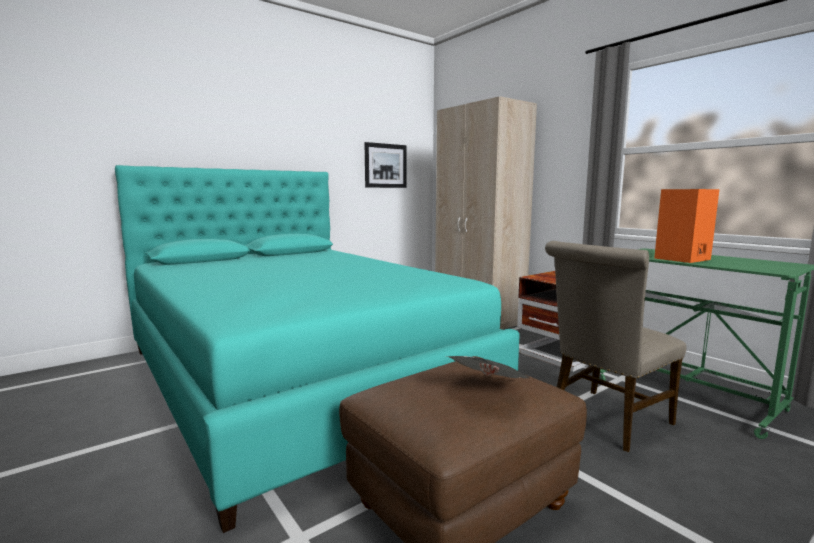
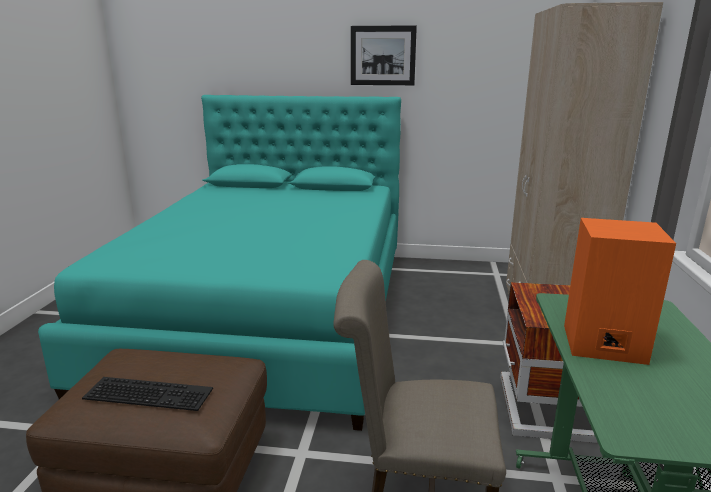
camera: 45 degrees right, 10 degrees up
picture [364,142,407,188] -> picture moved to [351,25,417,85]
newspaper [447,356,529,379] -> keyboard [82,377,213,411]

